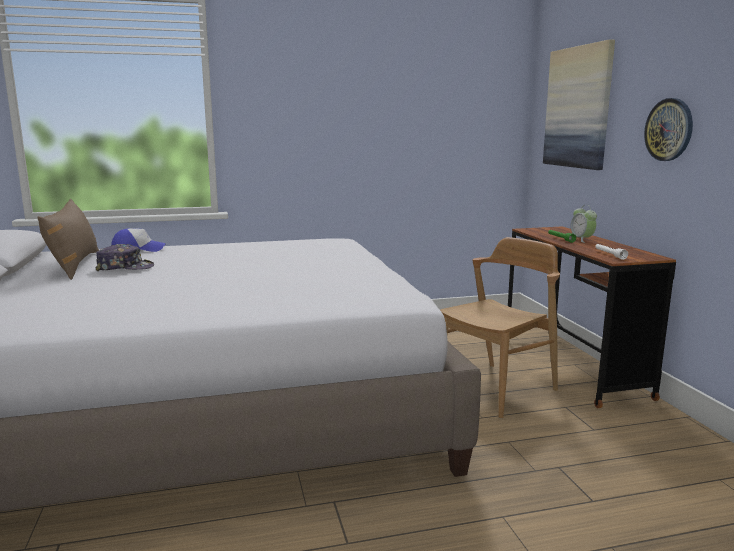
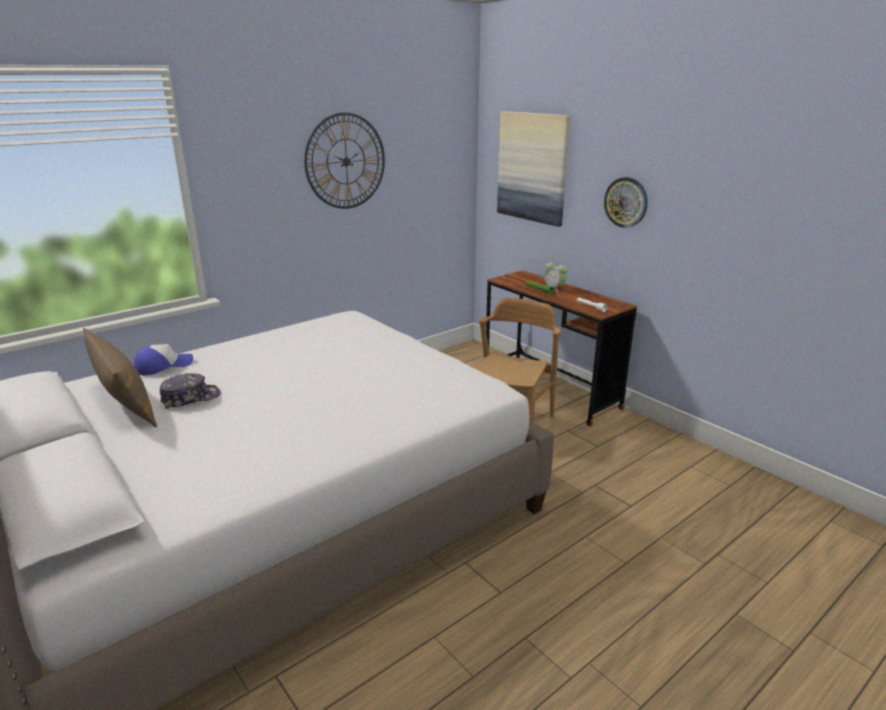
camera: 25 degrees left, 10 degrees up
none -> wall clock [304,112,385,209]

